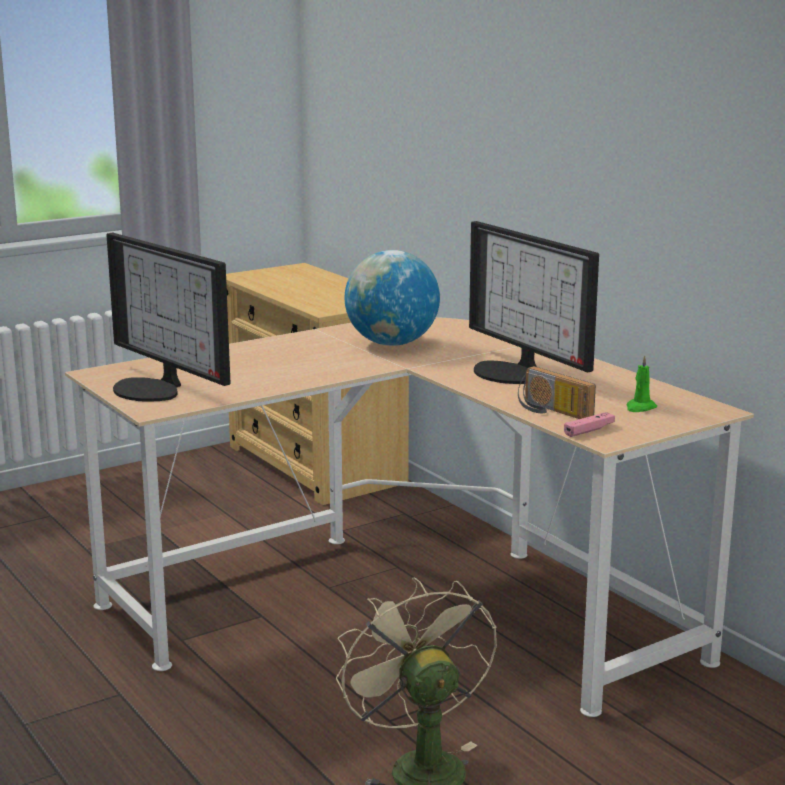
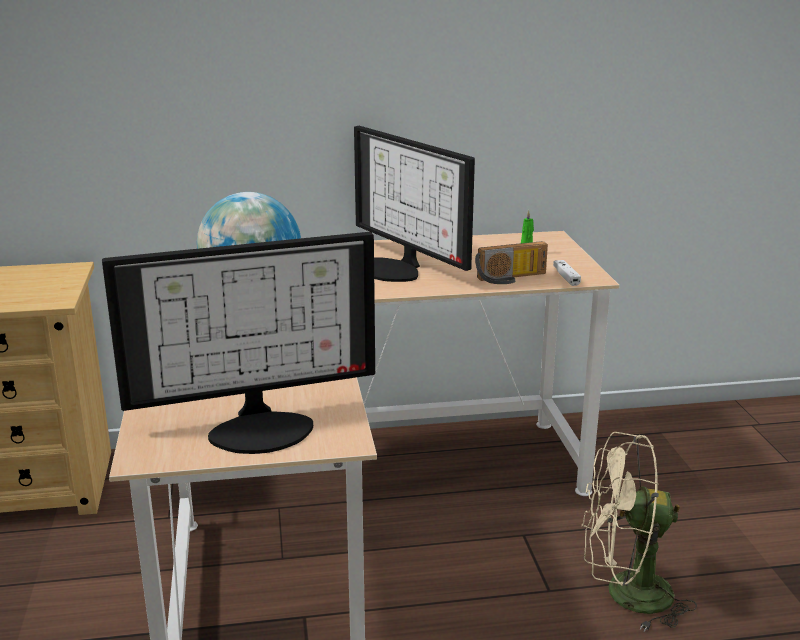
camera: 65 degrees left, 5 degrees up
monitor [469,221,599,384] -> monitor turned 60 degrees clockwise [354,126,475,282]
pink game controller [564,412,615,437] -> white game controller [553,260,581,286]

